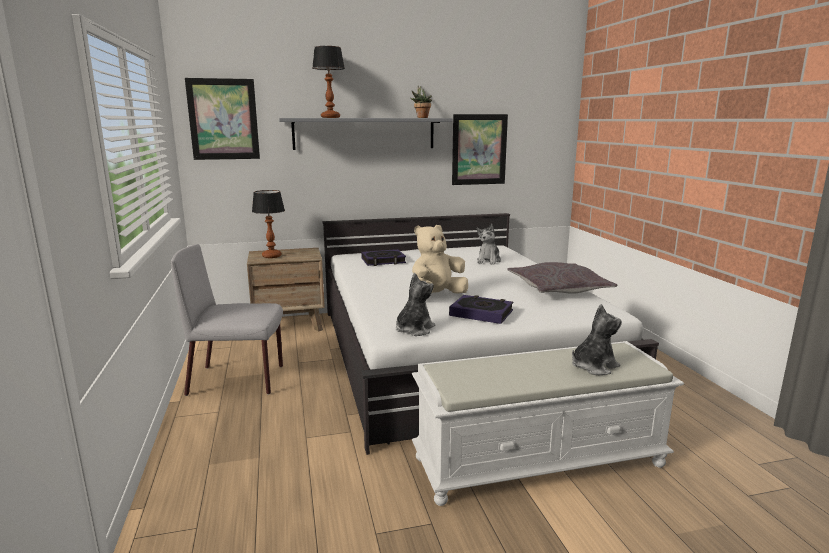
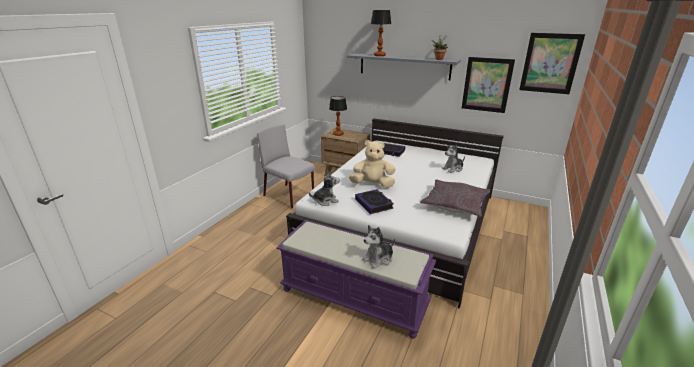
camera: 40 degrees right, 10 degrees up
picture [185,78,260,160] -> picture moved to [519,33,585,94]
white bench [412,341,684,506] -> purple bench [276,220,437,338]
plush toy [572,304,622,375] -> plush toy turned 135 degrees clockwise [362,225,395,269]

